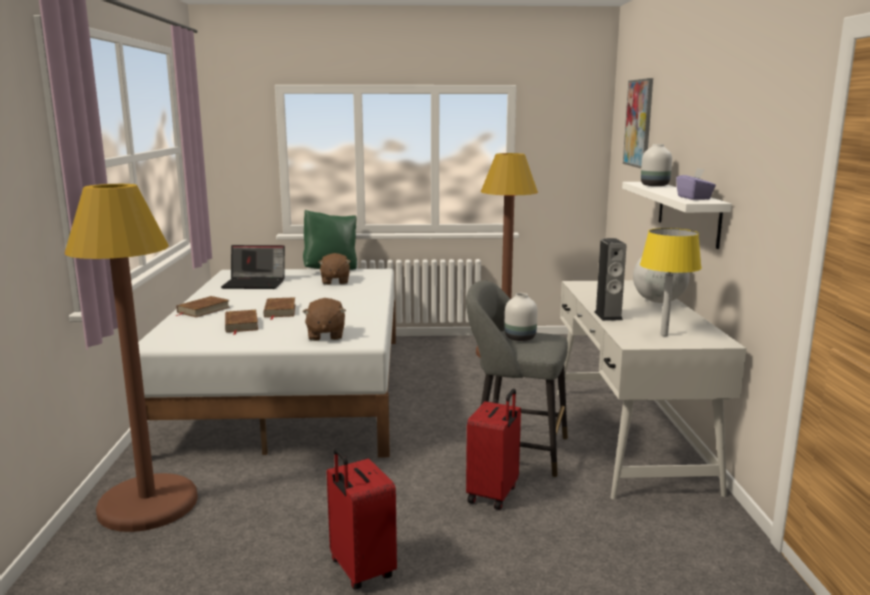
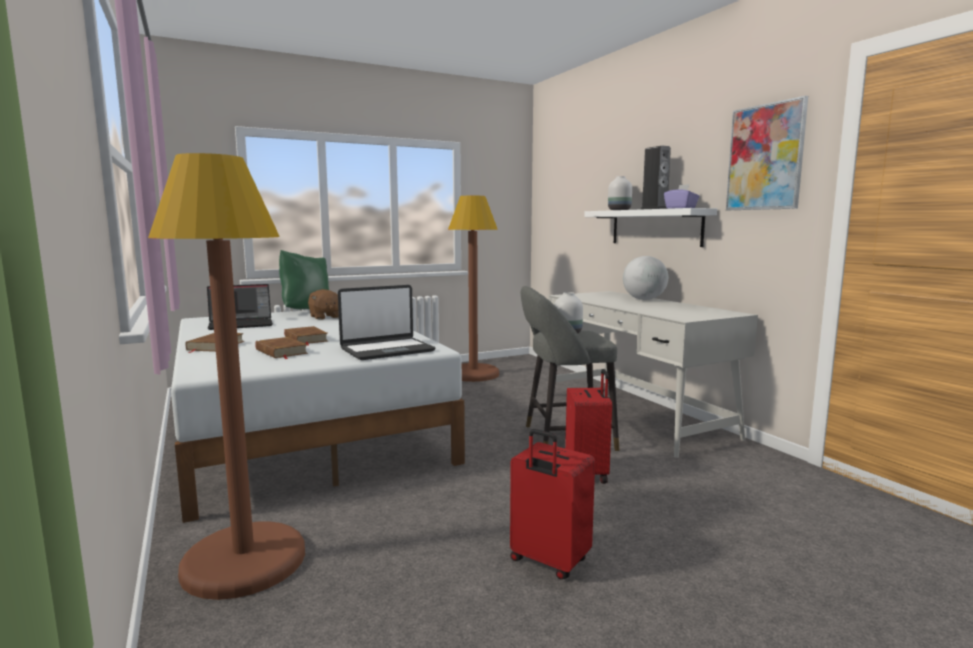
camera: 25 degrees left, 5 degrees down
brown plush toy [303,298,346,341] -> laptop [338,285,435,360]
speaker [594,238,626,321] -> speaker moved to [641,146,671,209]
picture [623,78,653,168] -> picture moved to [726,96,808,210]
yellow table lamp [640,228,702,336] -> none

